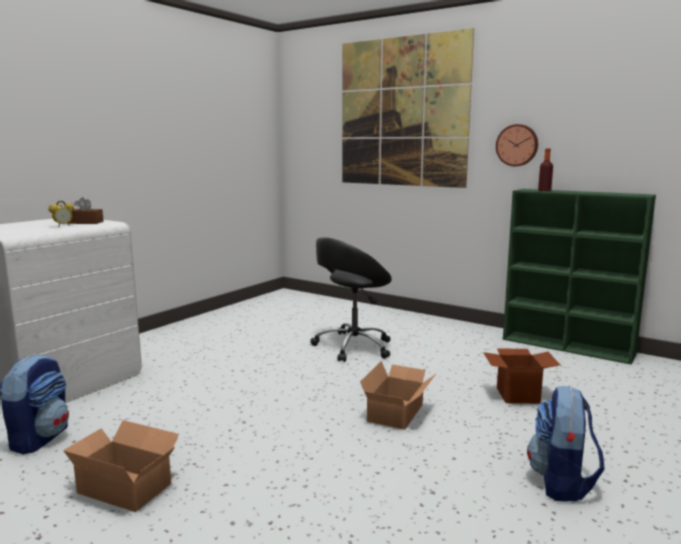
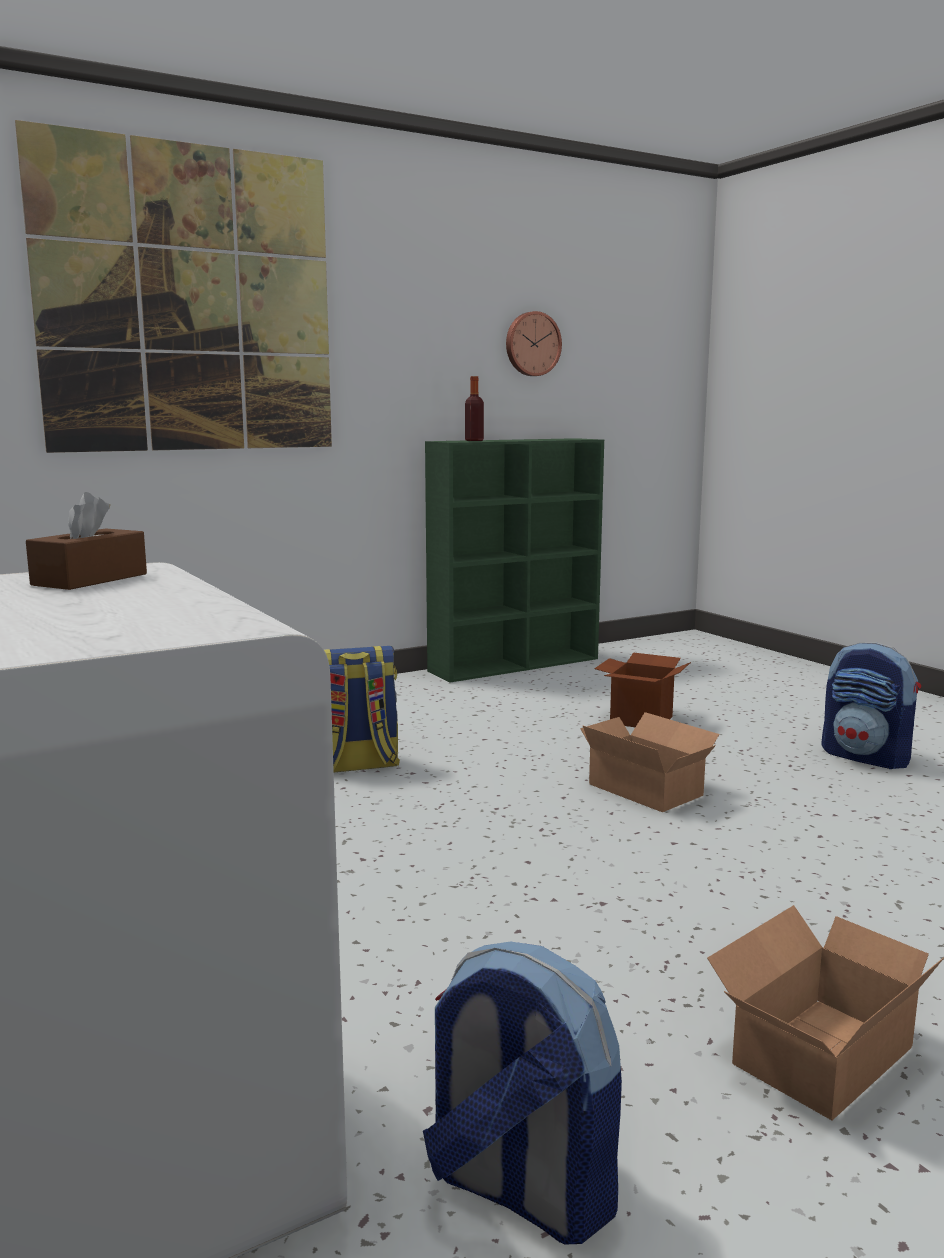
camera: 65 degrees left, 0 degrees up
alarm clock [49,201,74,227] -> none
black office chair [310,237,392,362] -> backpack [324,646,400,772]
wall clock [496,124,538,166] -> wall clock moved to [506,311,562,376]

